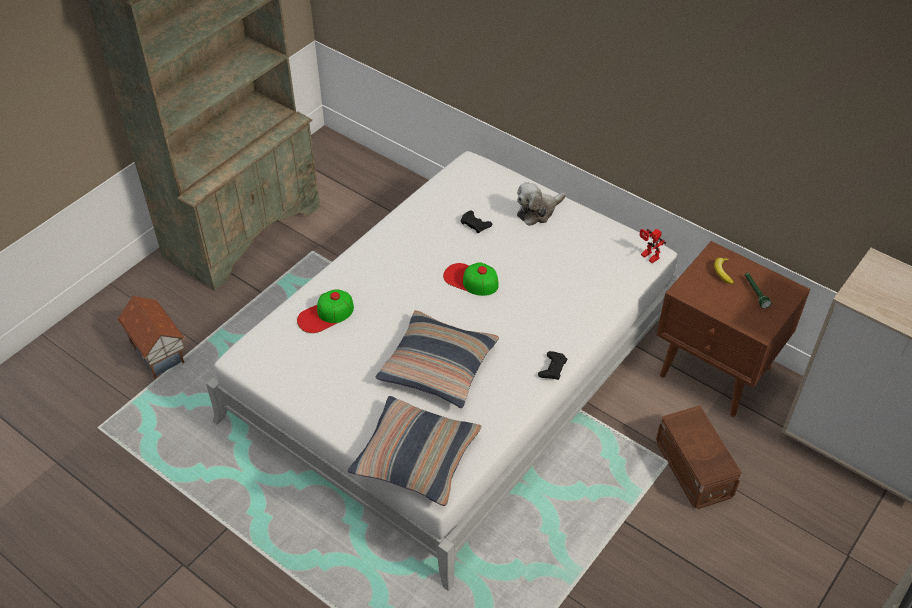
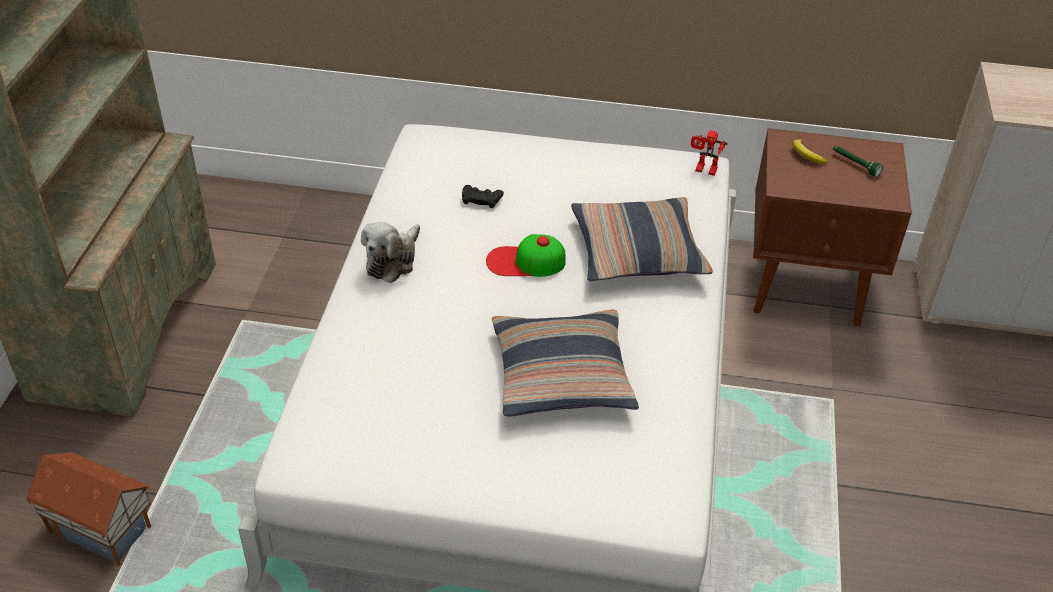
camera: 30 degrees left, 5 degrees down
cap [297,289,354,333] -> none
pillow [348,396,482,506] -> pillow moved to [571,197,713,281]
plush toy [517,182,566,226] -> plush toy moved to [361,222,420,283]
black game controller [538,351,568,380] -> none
brown storage box [656,405,742,510] -> none

